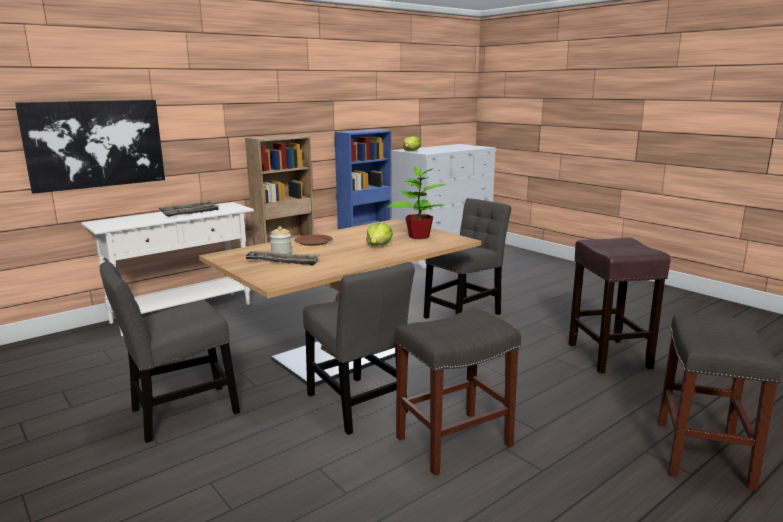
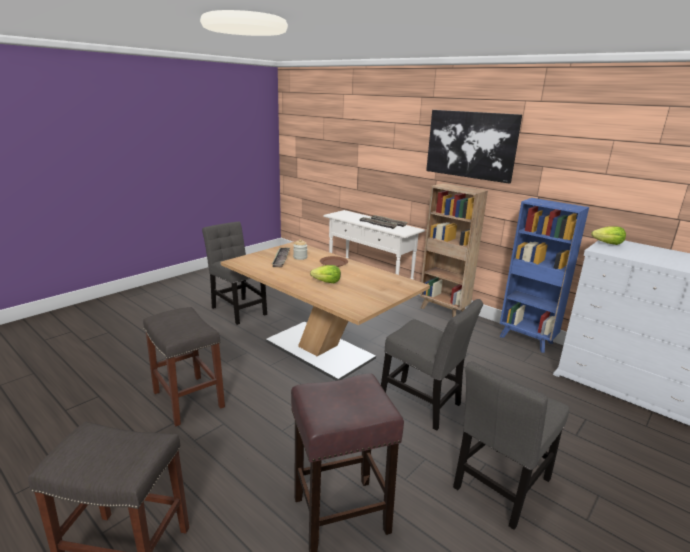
camera: 80 degrees right, 5 degrees up
picture [15,100,165,194] -> picture moved to [426,110,522,184]
grey chair [303,262,415,435] -> grey chair moved to [453,361,569,530]
potted plant [387,164,446,239] -> none

